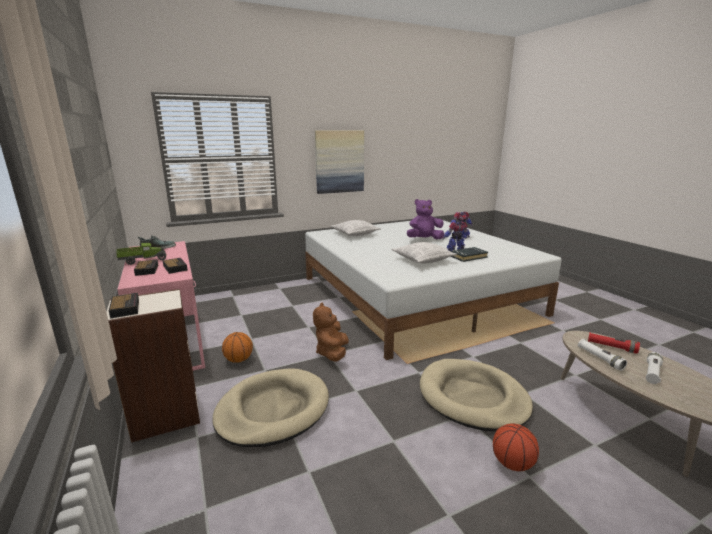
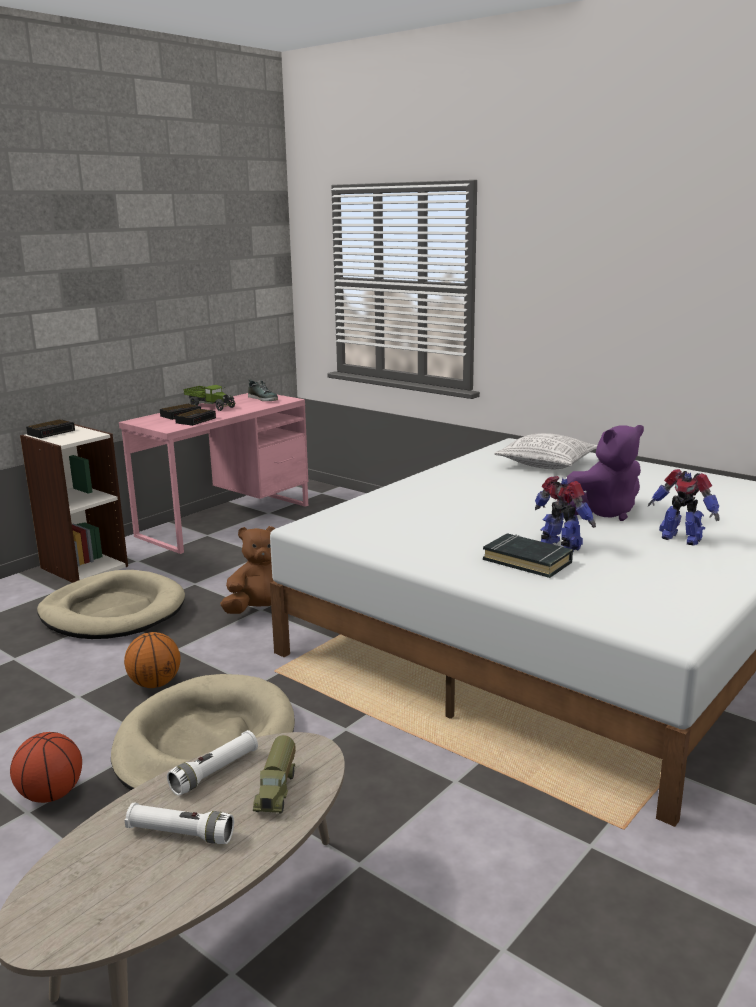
camera: 65 degrees right, 0 degrees up
basketball [222,332,253,363] -> basketball moved to [124,632,181,688]
picture [315,131,364,194] -> none
pillow [392,242,457,263] -> none
purple plush toy [407,199,444,239] -> purple plush toy turned 105 degrees clockwise [567,425,644,521]
red flashlight [588,332,640,354] -> toy truck [253,735,296,814]

